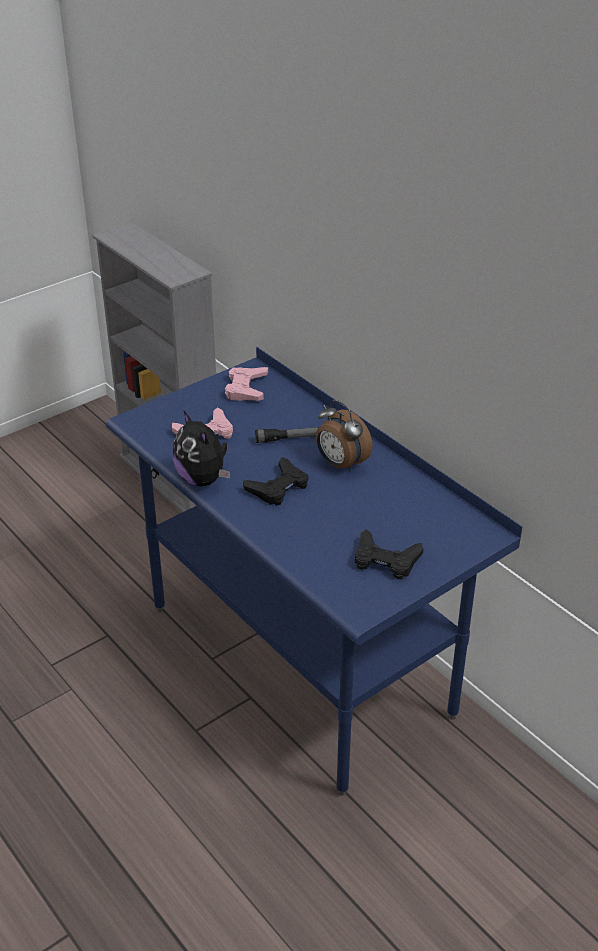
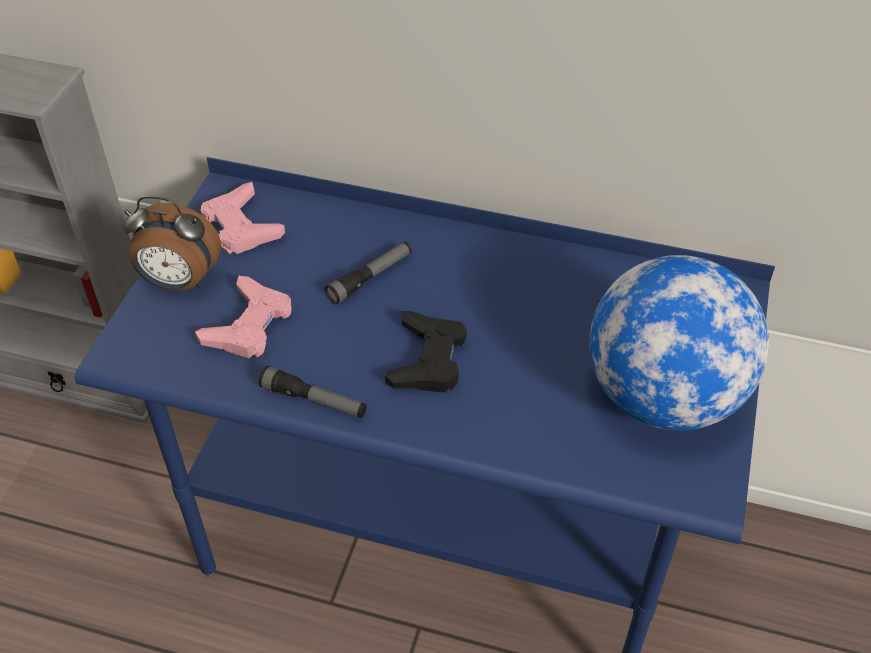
camera: 35 degrees left, 10 degrees up
plush toy [173,410,230,486] -> flashlight [259,366,367,418]
alarm clock [316,400,373,472] -> alarm clock moved to [123,196,221,291]
black game controller [355,529,423,579] -> globe [589,255,769,431]

